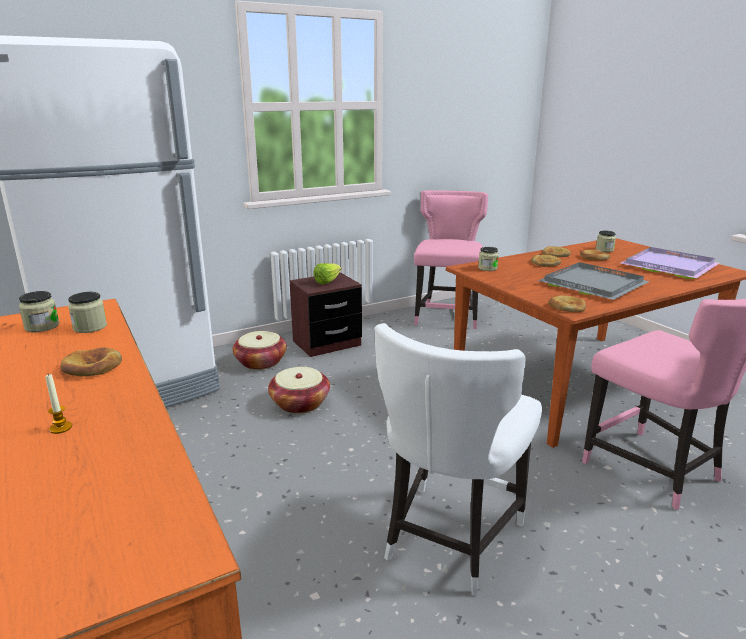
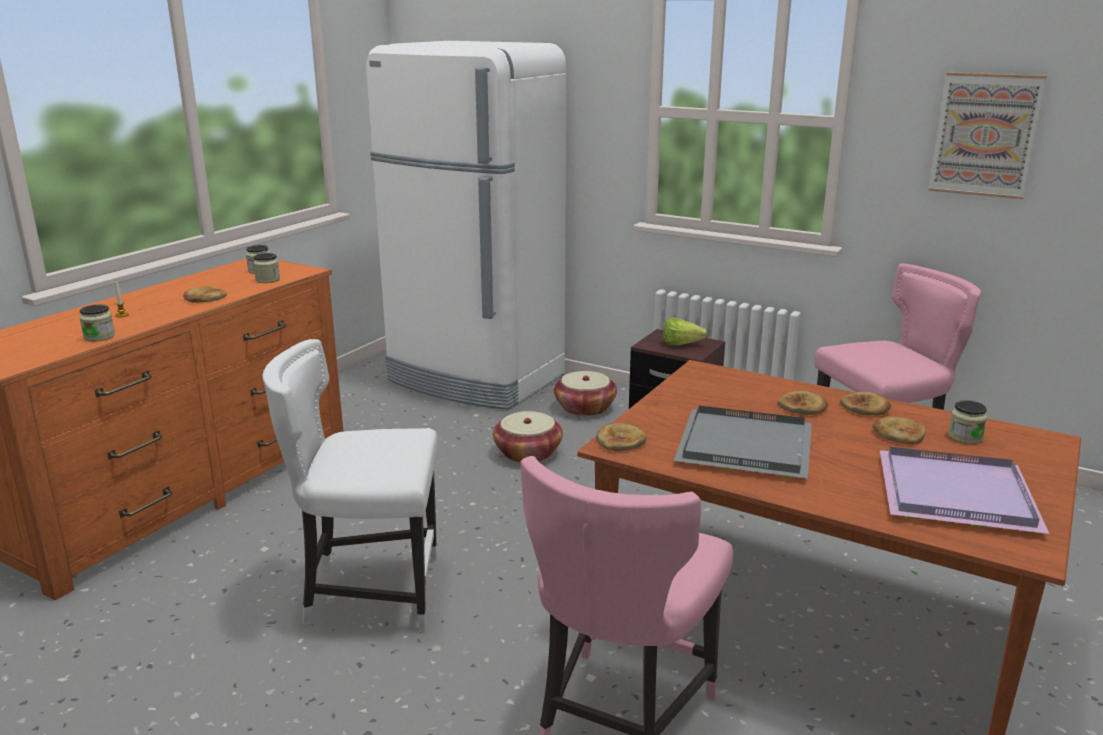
camera: 60 degrees right, 0 degrees up
jar [478,247,499,271] -> jar moved to [80,305,115,342]
none -> picture [928,72,1047,199]

